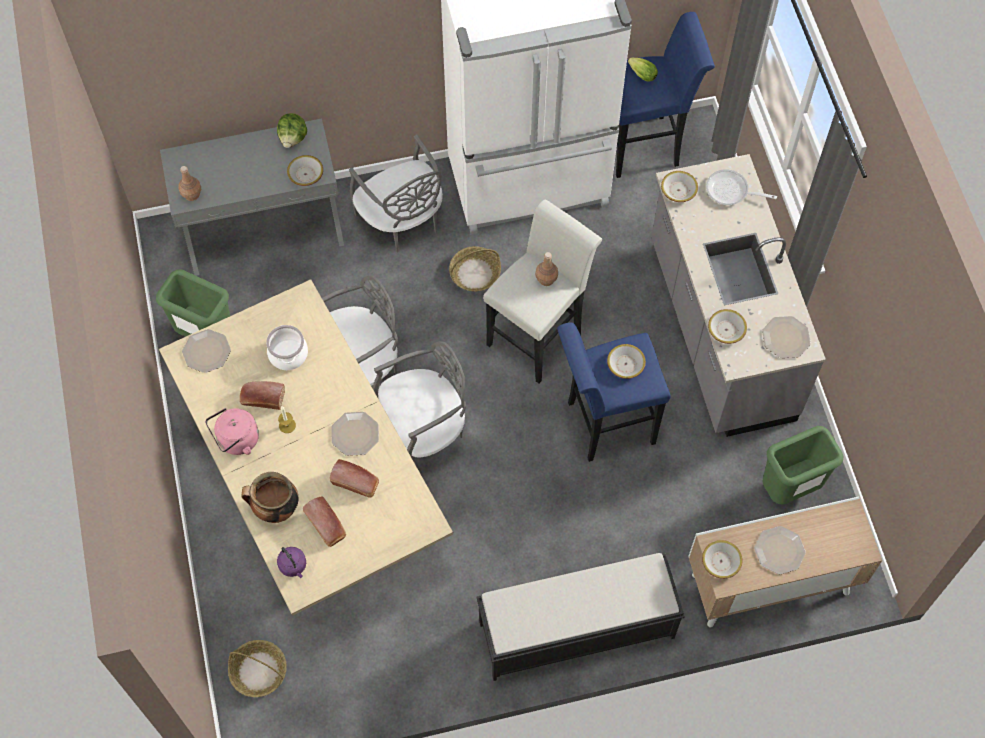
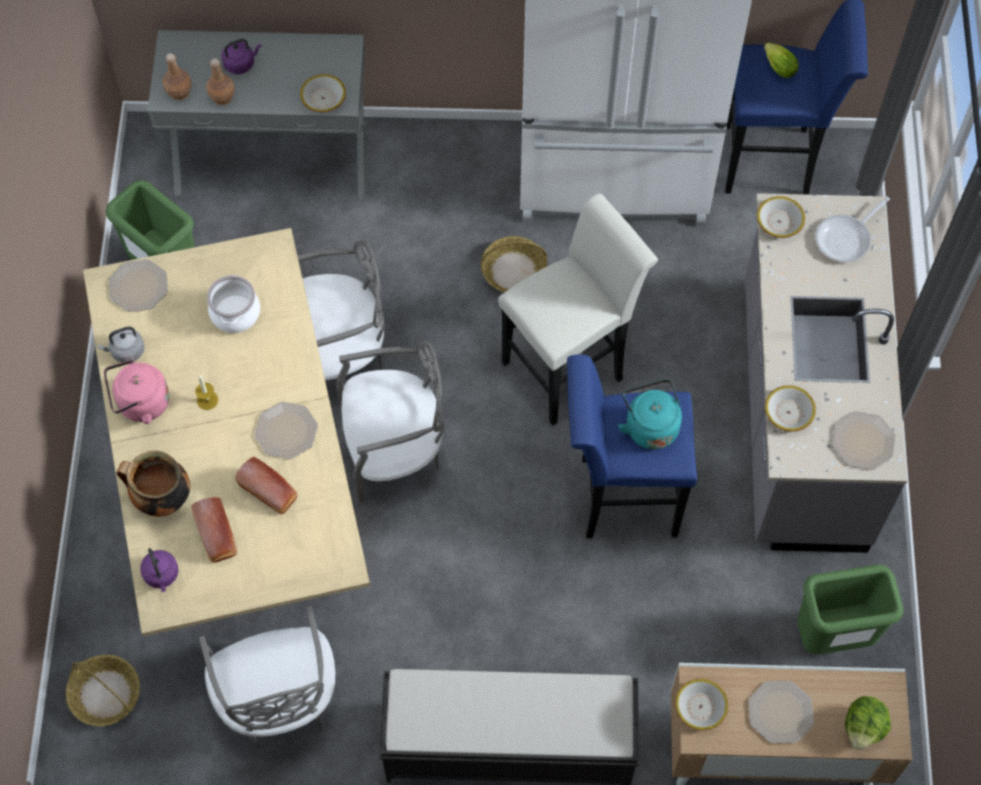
camera: 15 degrees right, 0 degrees up
bread [240,381,285,410] -> none
lettuce [277,113,307,148] -> lettuce moved to [845,696,891,749]
grey chair [349,135,443,253] -> grey chair moved to [199,606,335,749]
brown bottle [535,252,558,286] -> brown bottle moved to [206,58,235,105]
bowl [607,344,646,379] -> turquoise kettle [618,379,682,450]
frying pan [706,169,777,205] -> frying pan turned 75 degrees counterclockwise [815,196,890,262]
none -> grey kettle [97,327,145,363]
none -> purple kettle [221,39,261,74]

